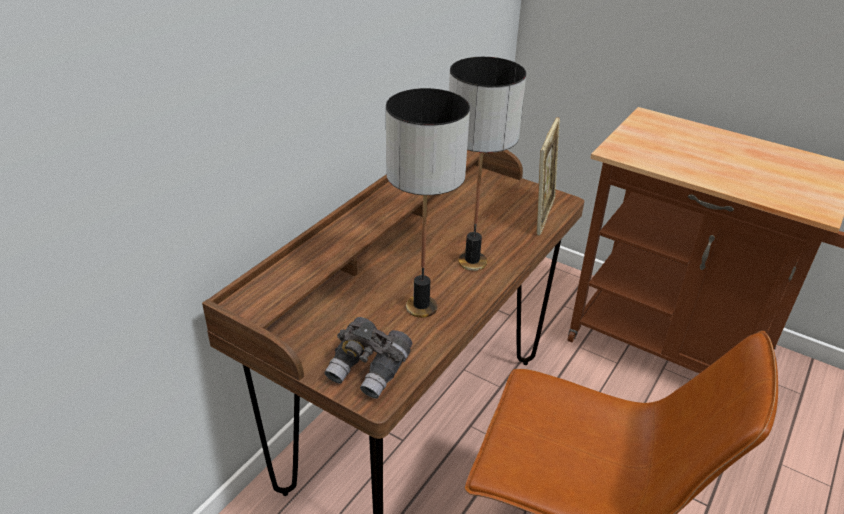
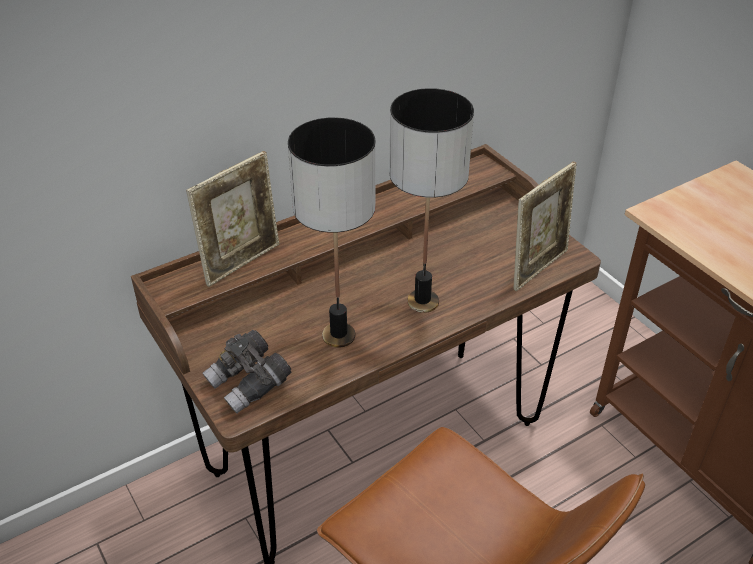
camera: 25 degrees right, 5 degrees up
none -> picture frame [186,151,279,287]

